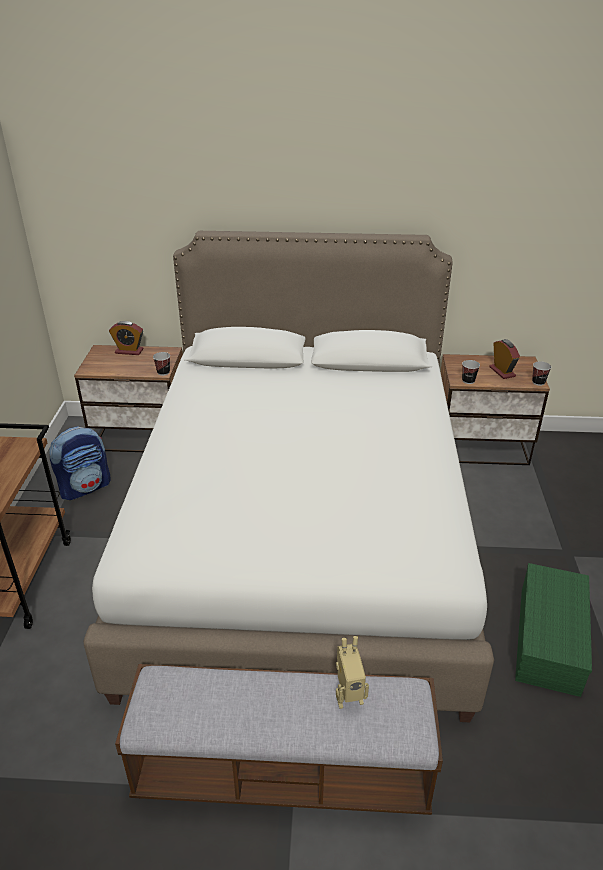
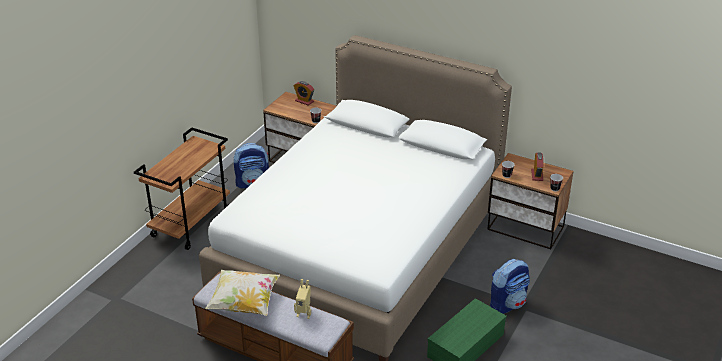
camera: 25 degrees right, 0 degrees up
none -> pillow [205,270,280,316]
none -> backpack [490,259,530,314]

